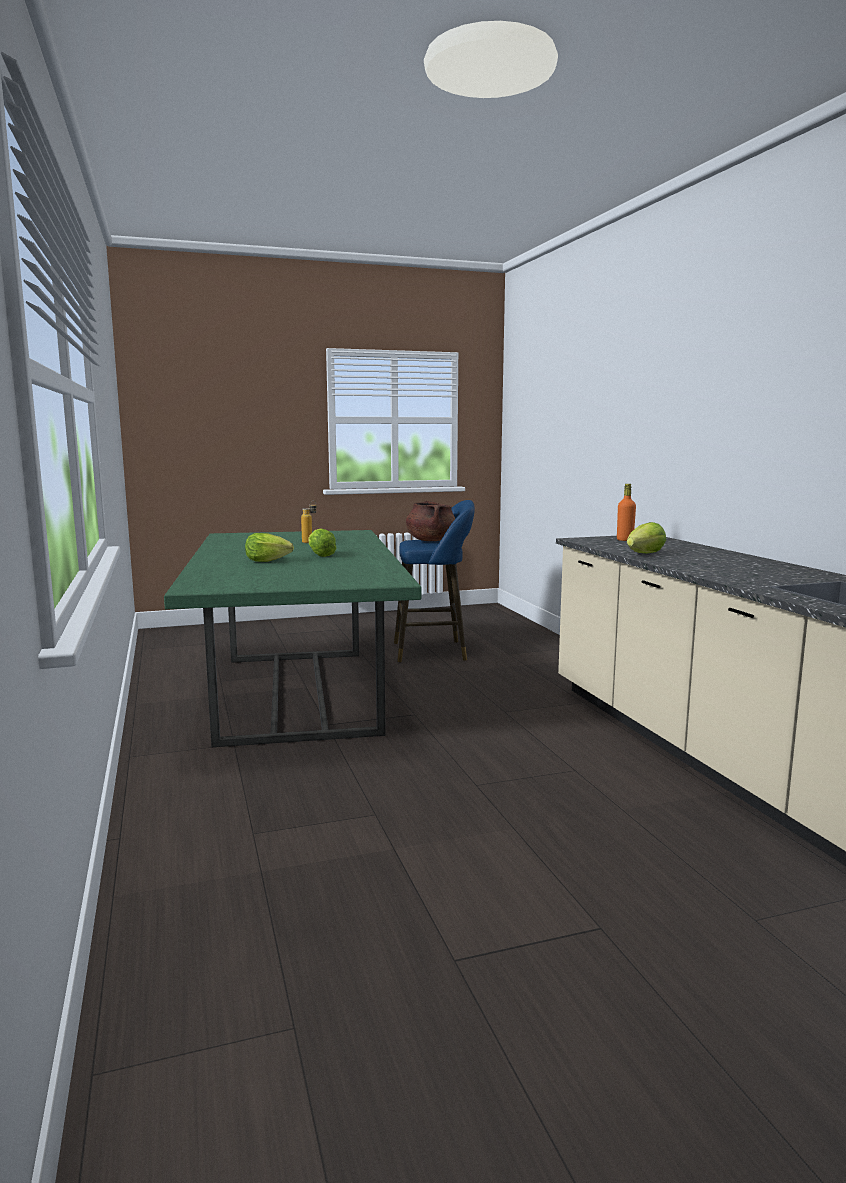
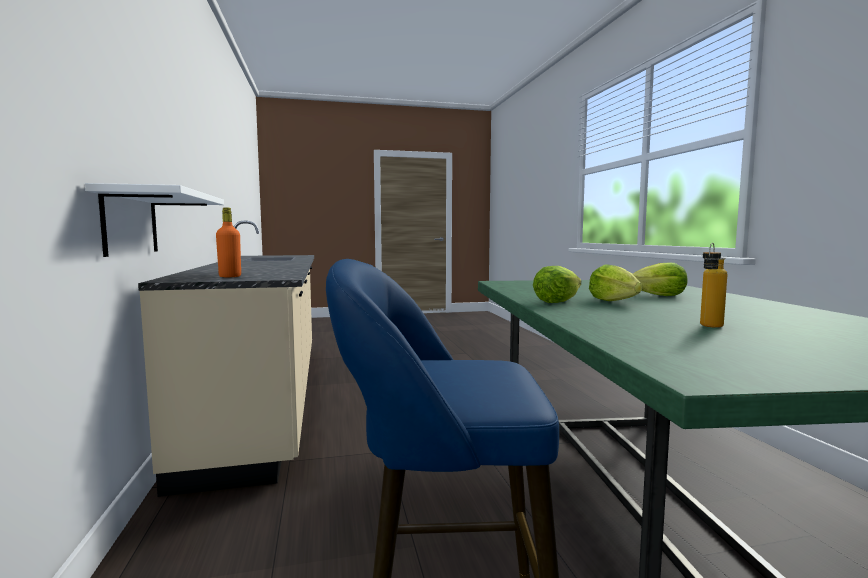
camera: 175 degrees left, 5 degrees down
brown cooking pot [406,501,455,541] -> none
lettuce [627,522,666,553] -> lettuce moved to [533,266,581,303]
none -> white shelf [85,183,224,257]

